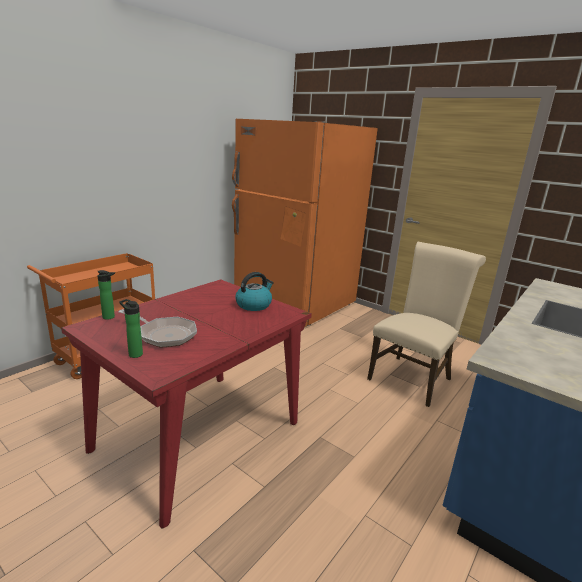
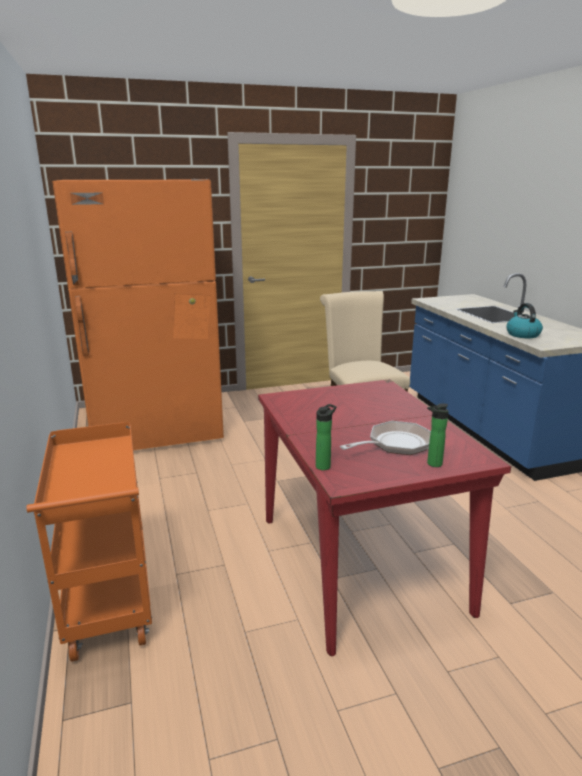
camera: 55 degrees left, 0 degrees up
kettle [235,272,274,311] -> kettle moved to [506,303,543,338]

